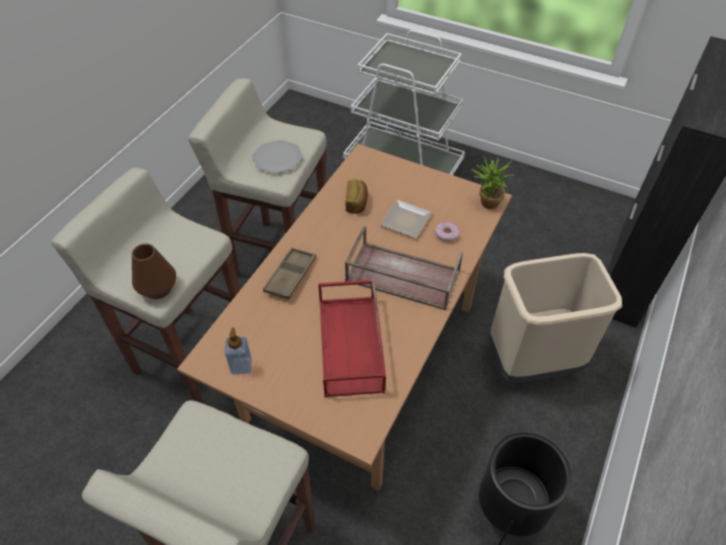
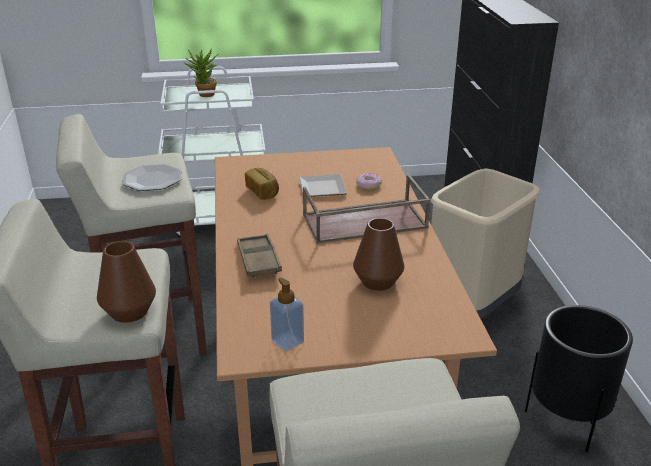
camera: 35 degrees left, 20 degrees down
red tray [318,279,386,397] -> brown vase [353,218,404,291]
potted plant [471,155,514,209] -> potted plant moved to [183,49,219,97]

